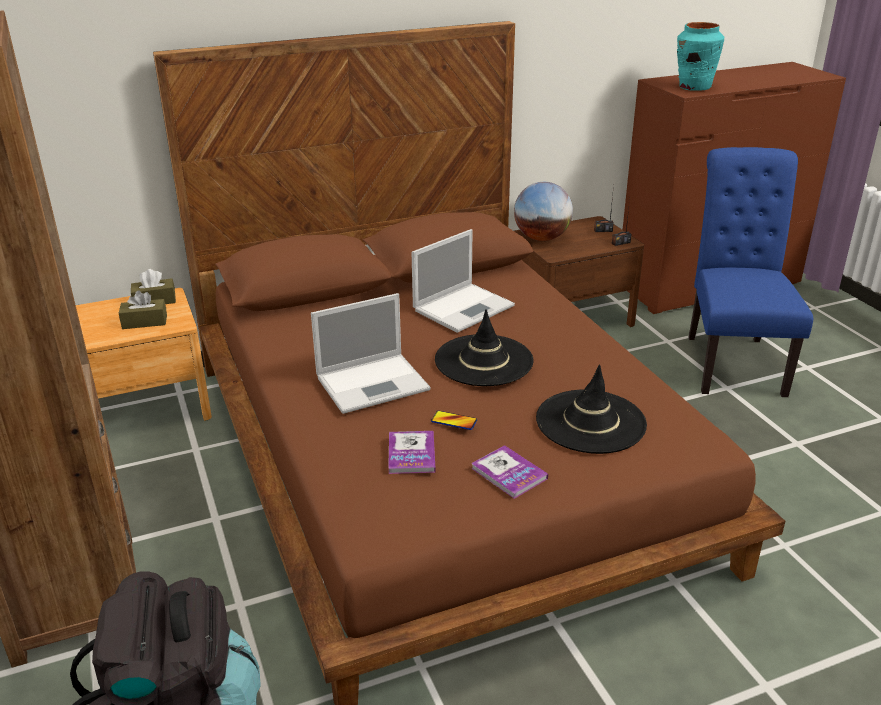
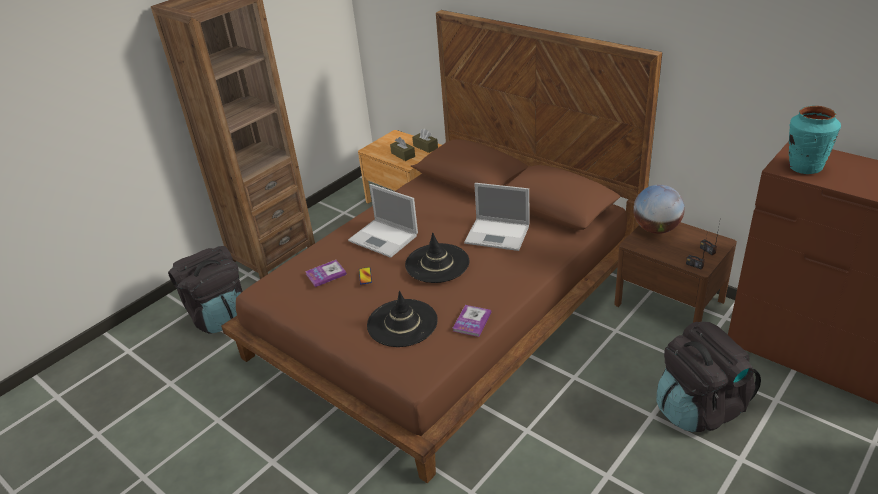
camera: 65 degrees right, 5 degrees up
book [471,445,548,499] -> book moved to [452,305,491,337]
blue chair [688,147,813,397] -> black backpack [656,322,761,432]

